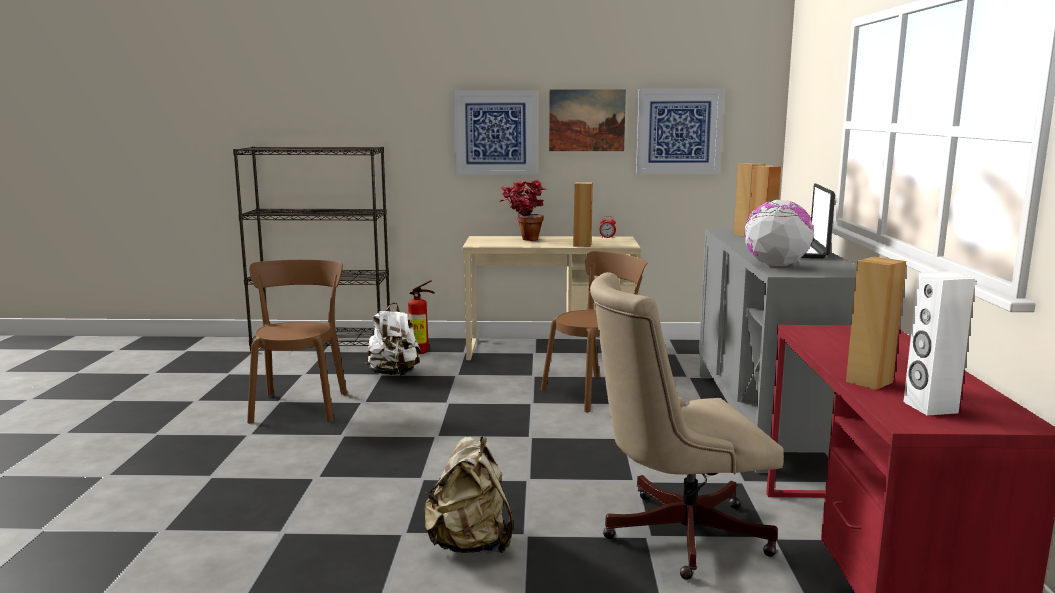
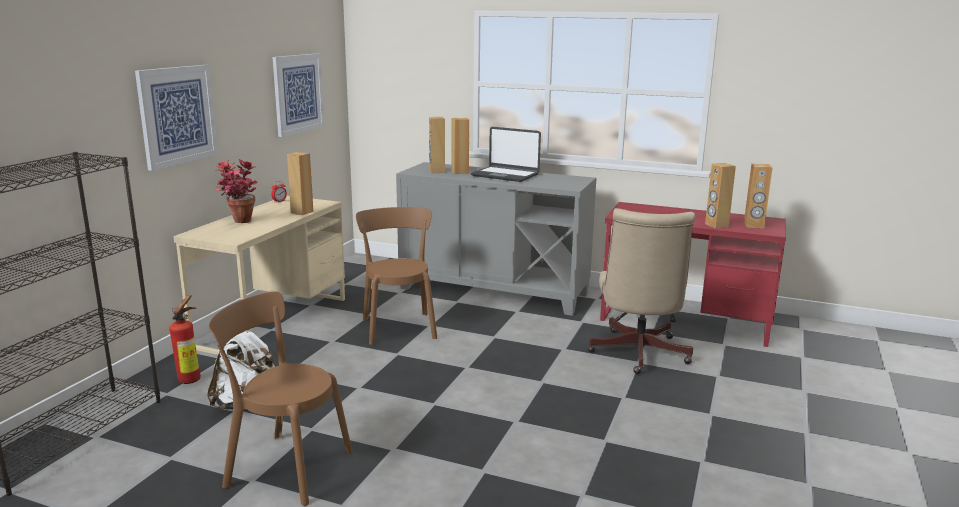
camera: 70 degrees left, 5 degrees up
beige backpack [424,436,513,554] -> none
picture [549,90,626,151] -> none
globe [744,200,814,266] -> none
white speaker [903,271,975,416] -> brown speaker [744,163,773,228]

